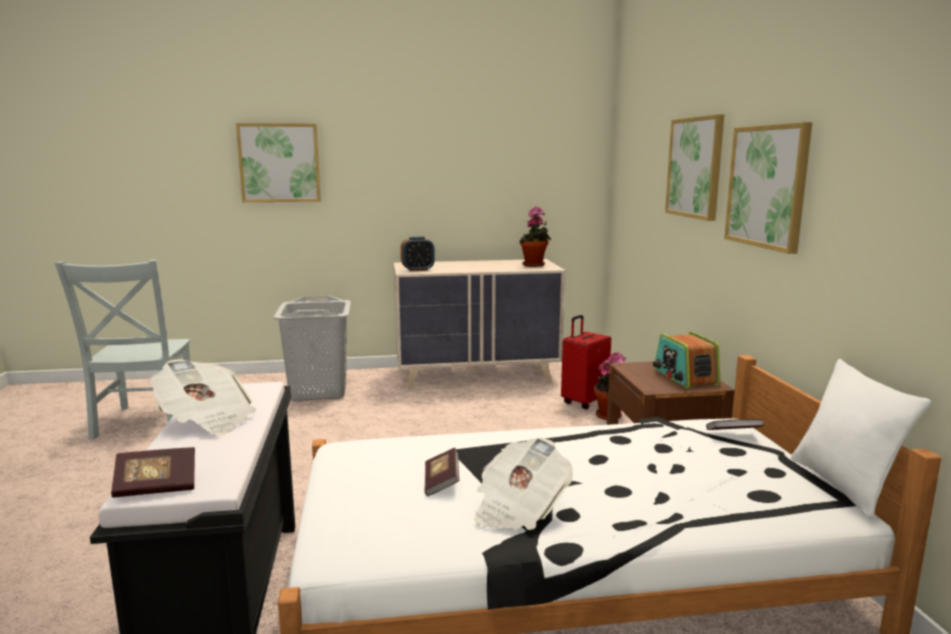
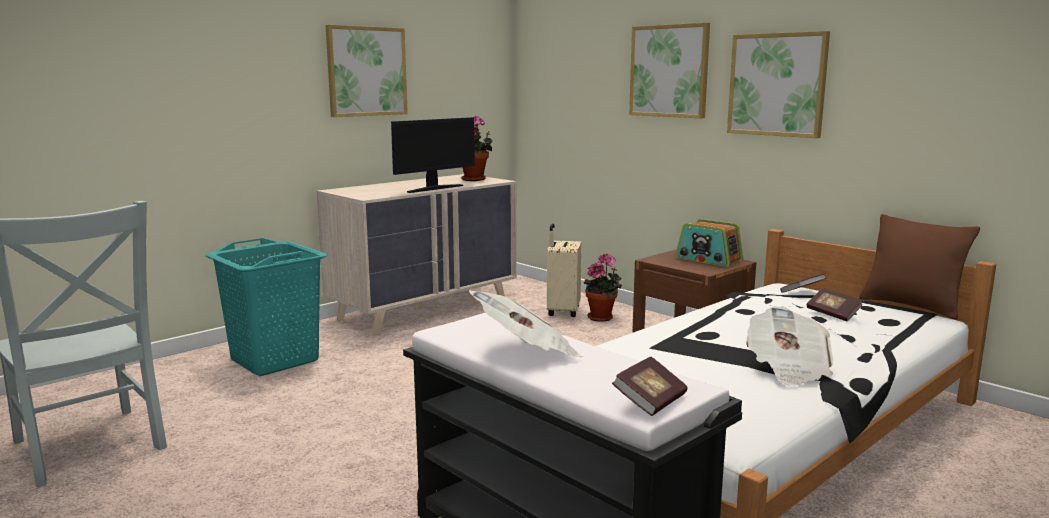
camera: 35 degrees left, 0 degrees up
picture [236,123,321,202] -> picture moved to [326,25,408,117]
grey laundry basket [273,296,351,401] -> turquoise laundry basket [206,238,327,376]
alarm clock [401,237,435,271] -> none
book [425,448,459,496] -> book moved to [807,288,863,322]
red suitcase [561,315,611,410] -> beige suitcase [547,224,582,317]
white pillow [791,359,931,519] -> brown pillow [859,214,980,319]
none -> monitor [391,117,475,193]

